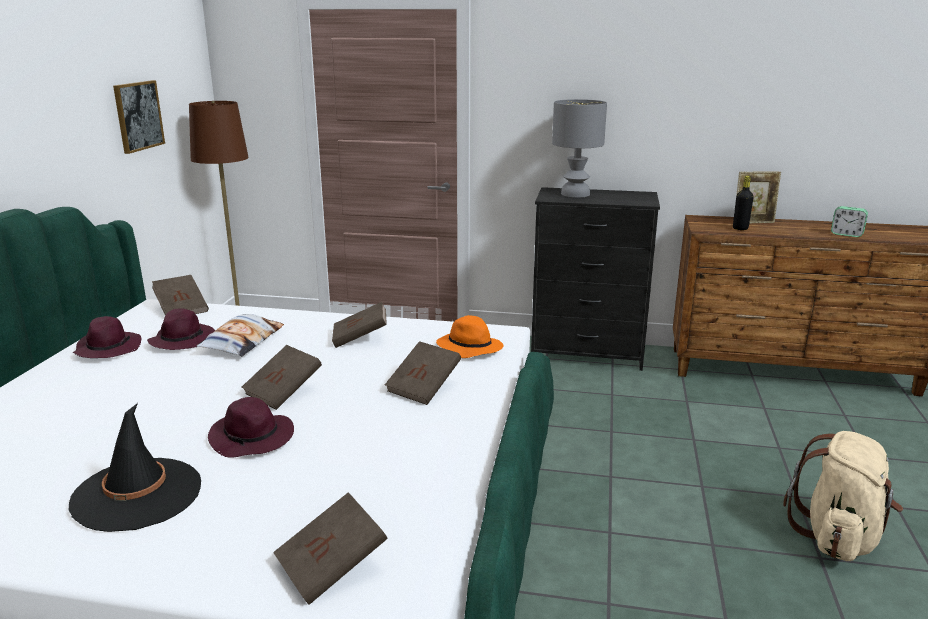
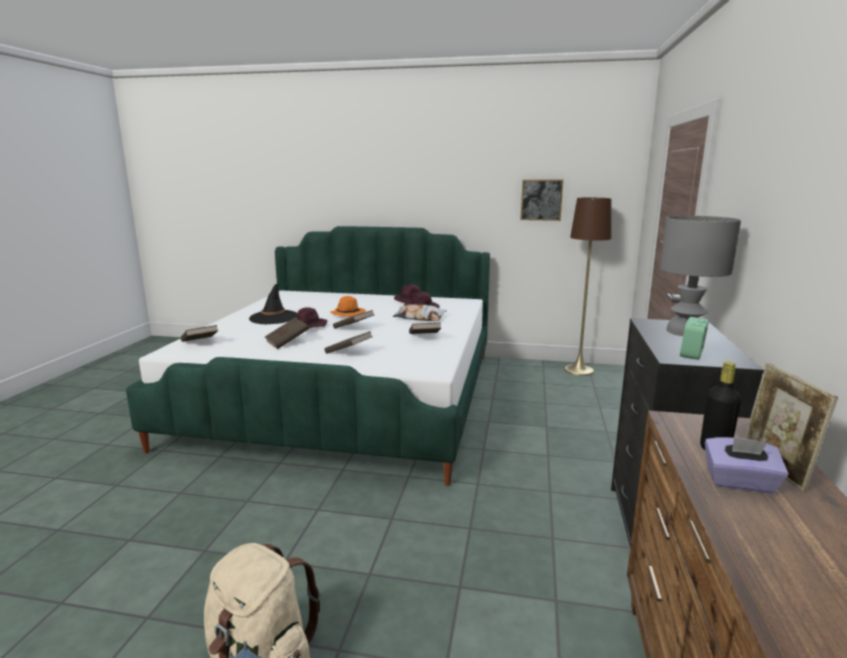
camera: 90 degrees right, 5 degrees down
brown book [152,275,209,315] -> brown book moved to [265,318,309,349]
orange hat [436,315,504,358] -> orange hat moved to [330,296,366,317]
alarm clock [831,206,868,237] -> alarm clock moved to [680,317,709,360]
none -> purple tissue box [705,437,788,494]

